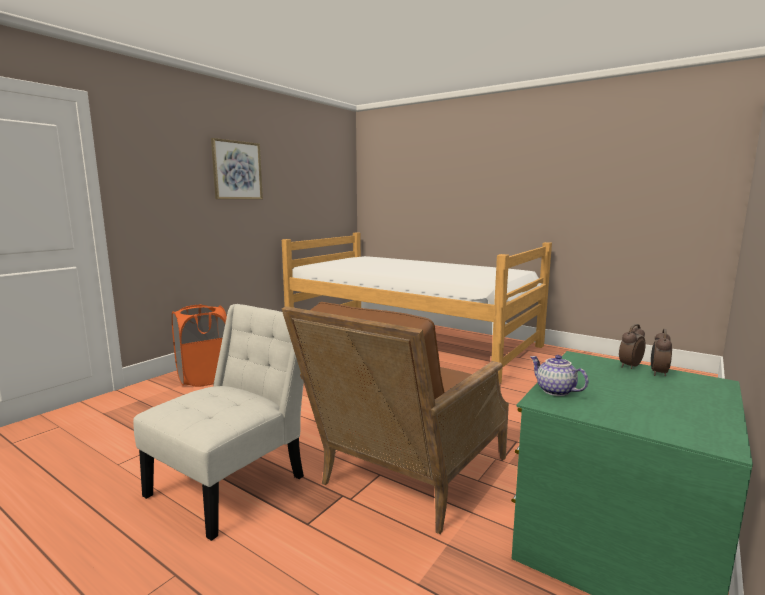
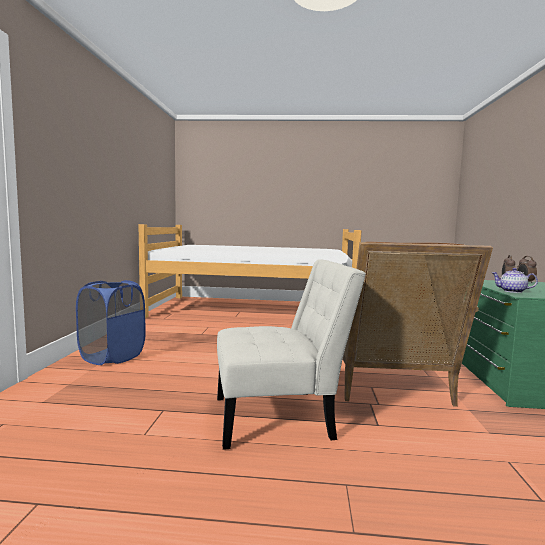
camera: 30 degrees left, 5 degrees down
white chair [133,304,304,541] -> white chair turned 75 degrees clockwise [217,259,366,450]
orange laundry basket [172,304,227,387] -> blue laundry basket [76,280,146,365]
picture [211,138,263,199] -> none

